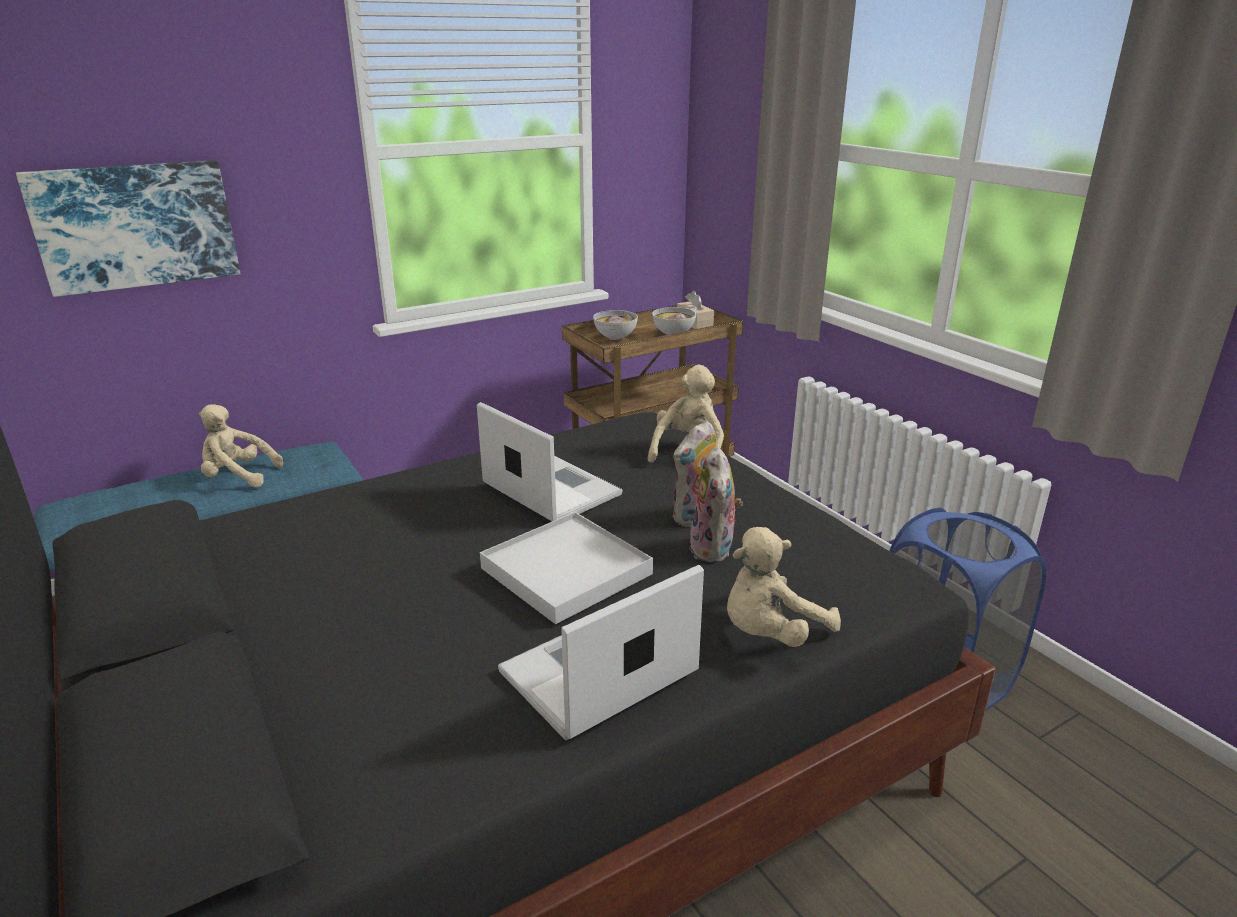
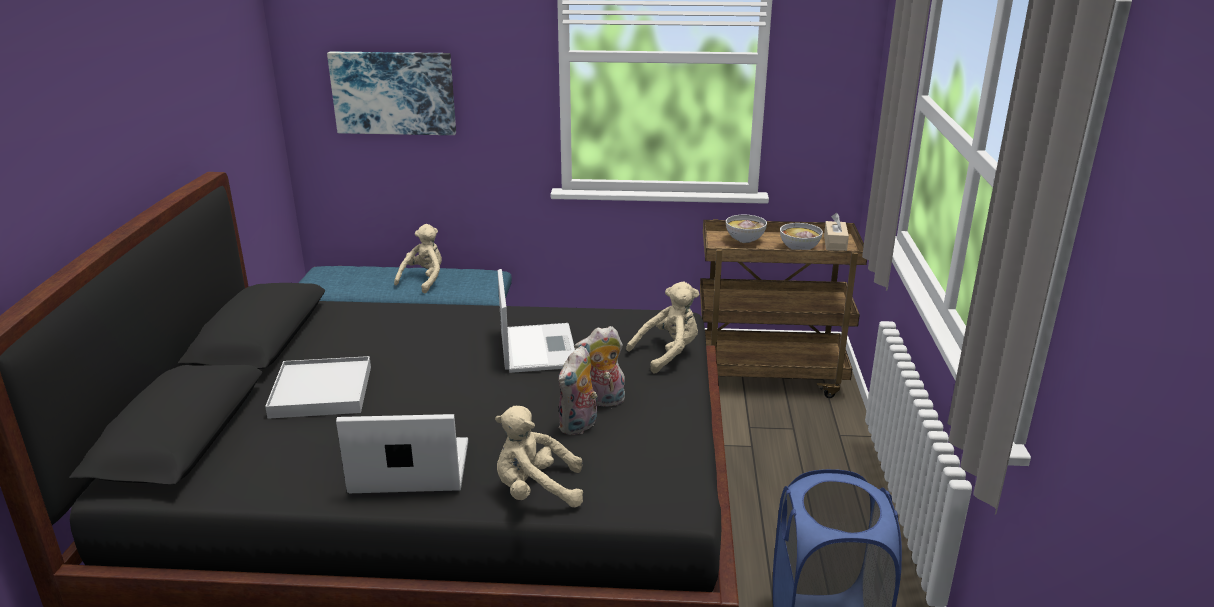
camera: 35 degrees right, 0 degrees up
beige plush toy [199,404,283,487] -> beige plush toy turned 75 degrees clockwise [394,224,442,293]
white tray [480,512,653,624] -> white tray moved to [265,356,371,419]

